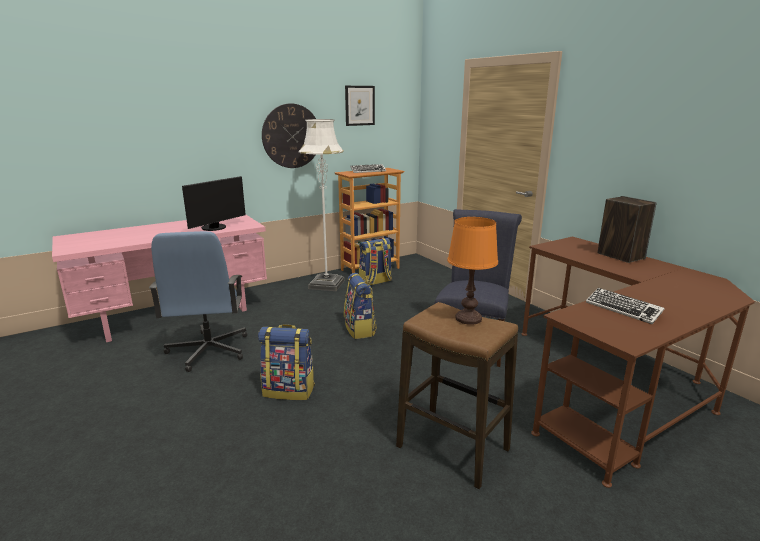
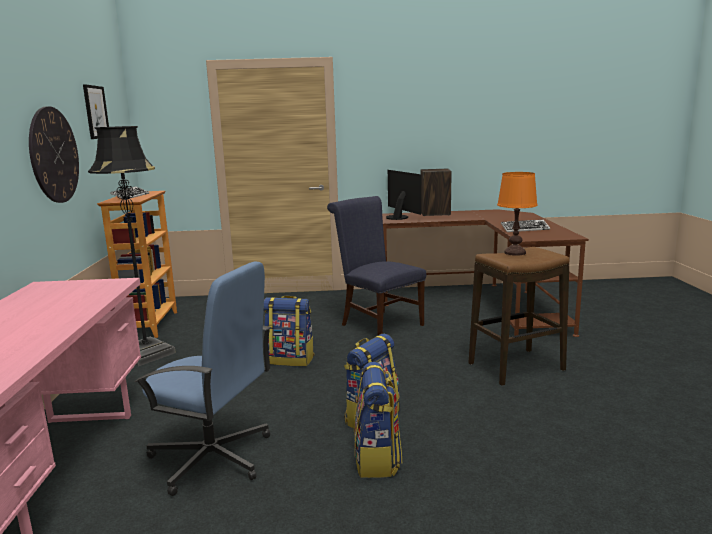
camera: 60 degrees left, 5 degrees down
monitor [182,176,246,231] -> monitor moved to [386,170,422,220]
white floor lamp [299,119,344,291] -> black floor lamp [88,126,176,366]
backpack [359,238,392,285] -> backpack moved to [354,362,402,478]

